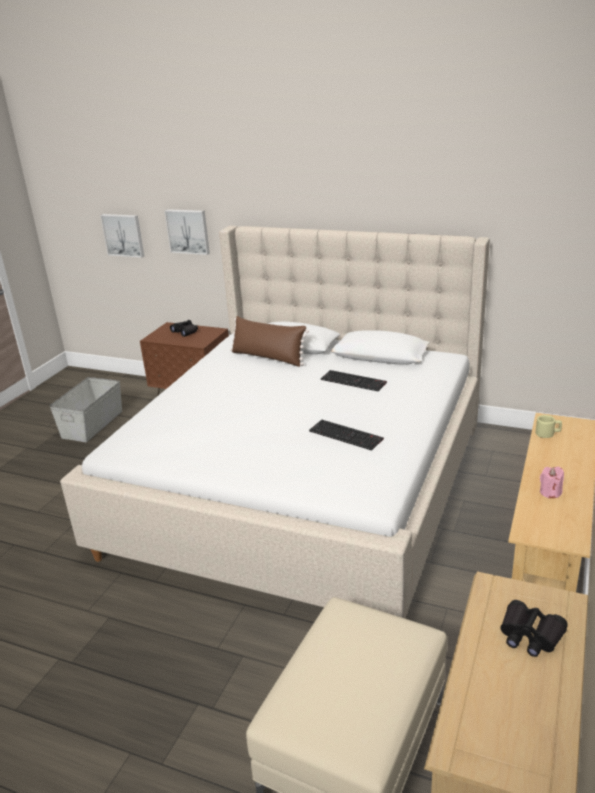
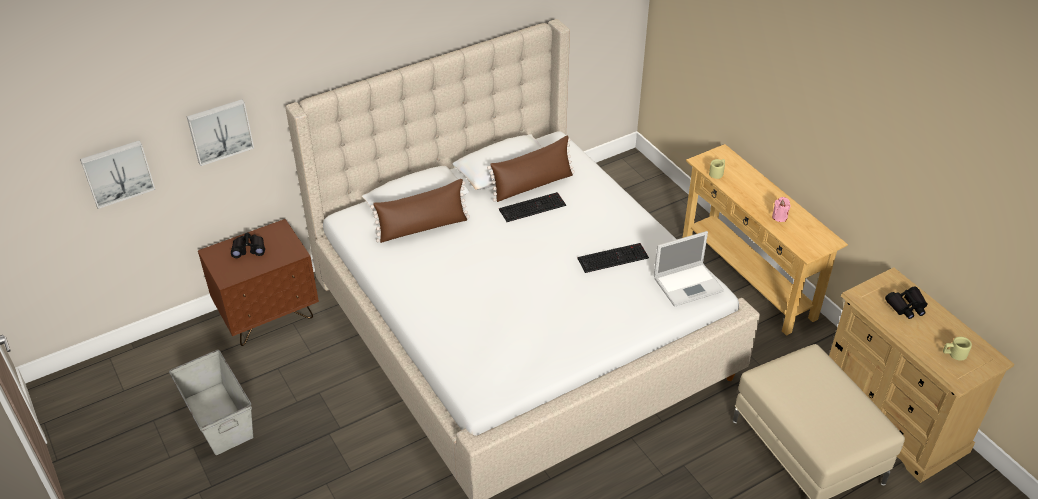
camera: 55 degrees left, 15 degrees up
none -> brown pillow [487,136,575,202]
none -> laptop [654,231,724,307]
none -> beige mug [943,337,972,361]

